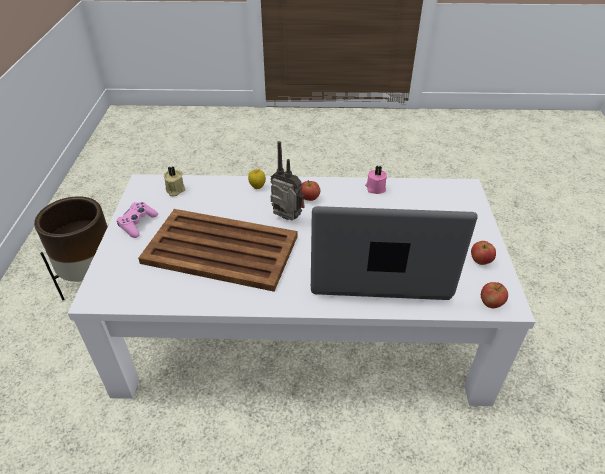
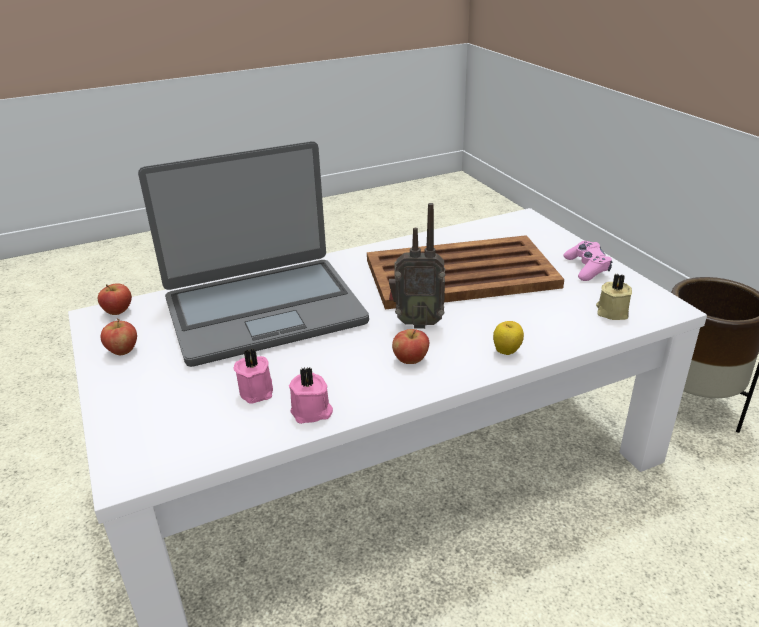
camera: 155 degrees right, 10 degrees down
none -> pink candle [234,349,273,404]

